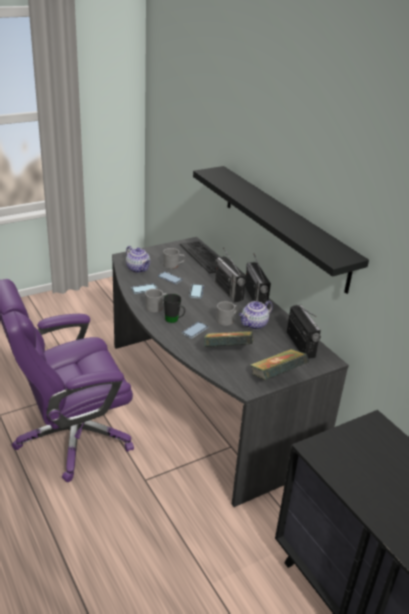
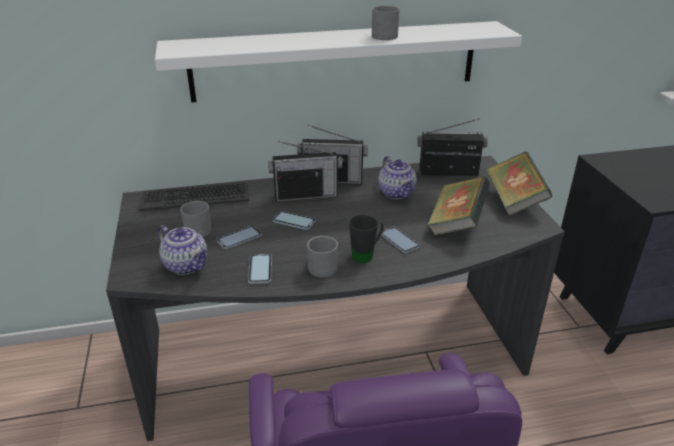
camera: 70 degrees left, 0 degrees up
teapot [126,246,150,273] -> teapot turned 60 degrees clockwise [157,225,208,275]
black shelf [193,166,369,294] -> white shelf [155,21,522,103]
grey mug [216,301,237,326] -> grey mug moved to [372,5,400,40]

